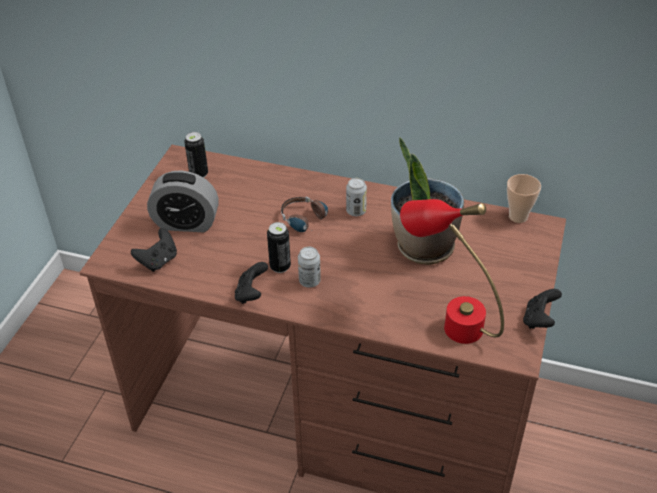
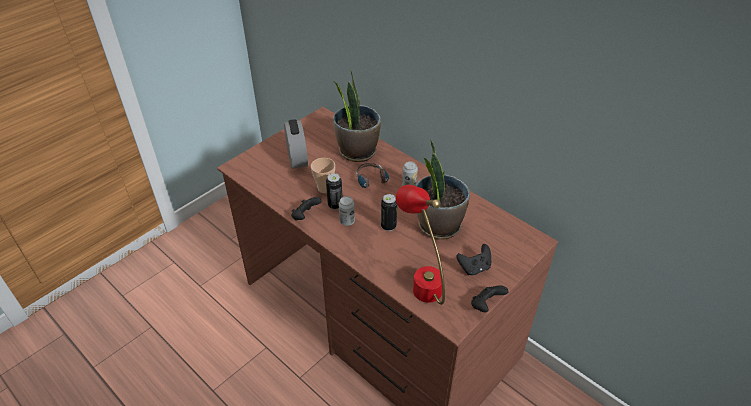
camera: 25 degrees right, 0 degrees up
black game controller [131,228,177,272] -> black game controller moved to [456,244,491,275]
alarm clock [147,170,219,232] -> alarm clock turned 135 degrees counterclockwise [284,119,308,169]
can [184,132,208,178] -> can moved to [381,194,397,231]
cup [507,174,541,223] -> cup moved to [311,158,335,193]
none -> potted plant [333,70,381,162]

